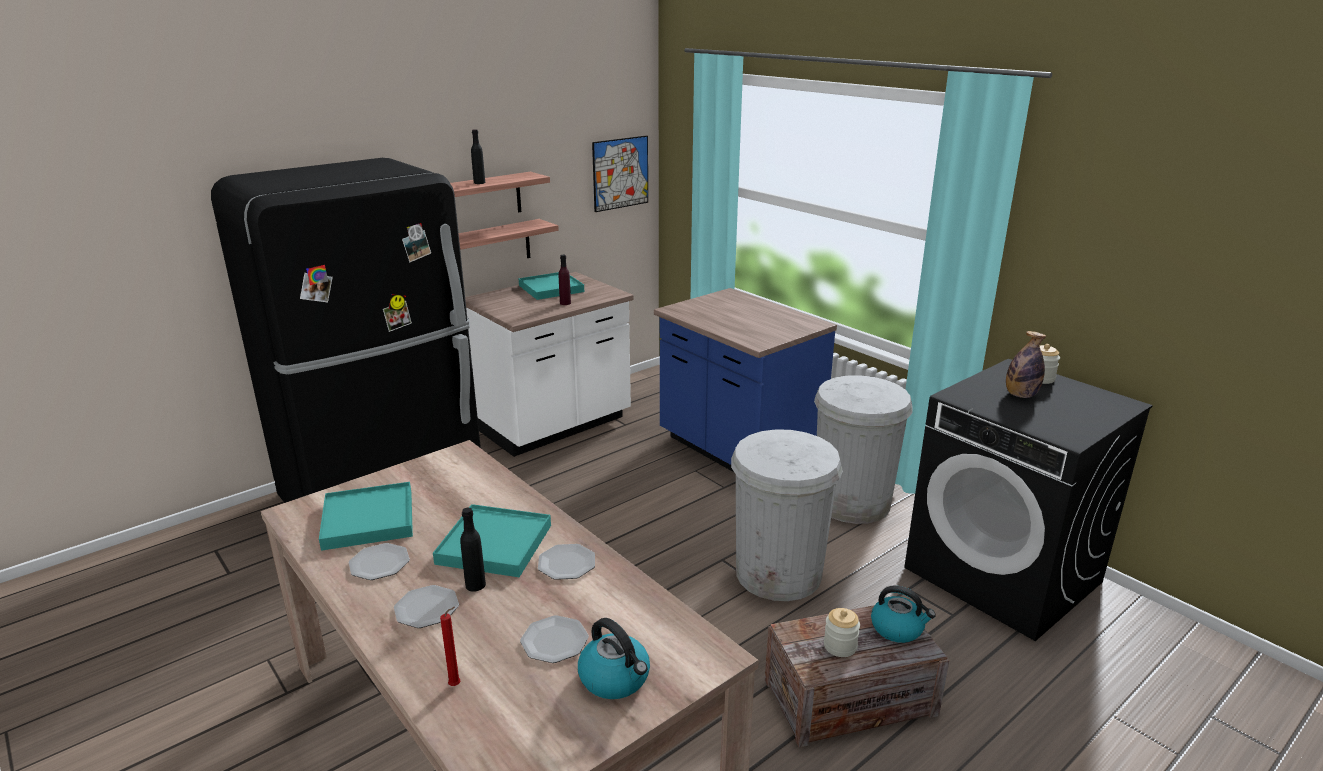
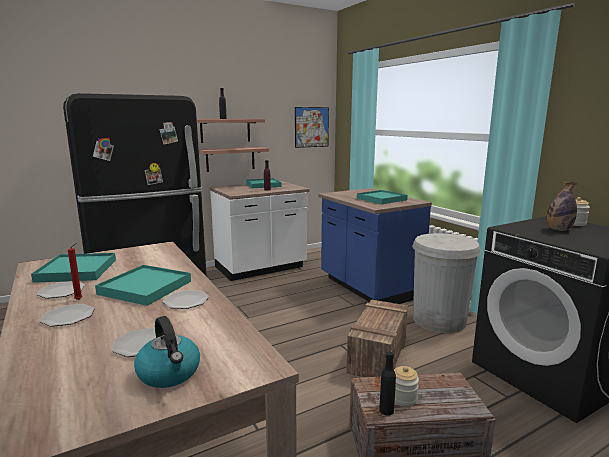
camera: 10 degrees right, 10 degrees down
red candle [440,607,460,686] -> red candle moved to [68,243,82,300]
black bottle [460,508,486,592] -> black bottle moved to [379,352,396,416]
white trash can [731,429,843,601] -> crate [346,299,408,377]
kettle [871,585,936,643] -> none
none -> turquoise tray [357,190,408,204]

